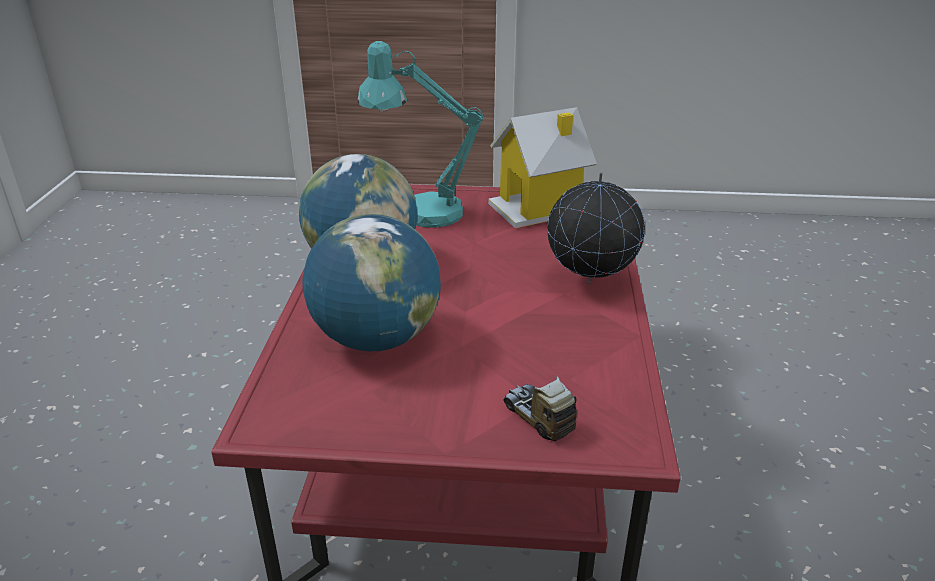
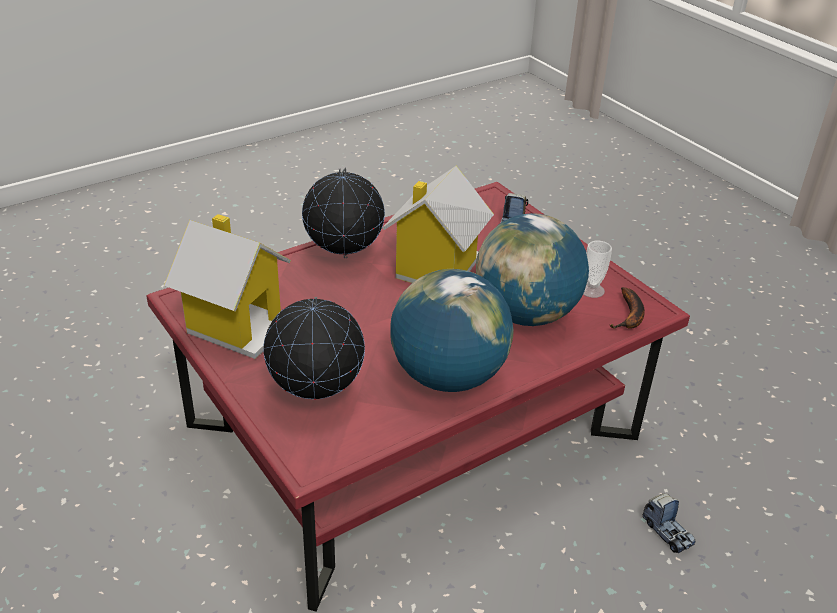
camera: 130 degrees left, 5 degrees up
turquoise table lamp [357,41,484,228] -> globe [263,297,365,400]
none -> toy house [382,166,494,283]
none -> cup [583,241,612,298]
none -> banana [610,287,645,329]
none -> toy truck [643,493,695,553]

